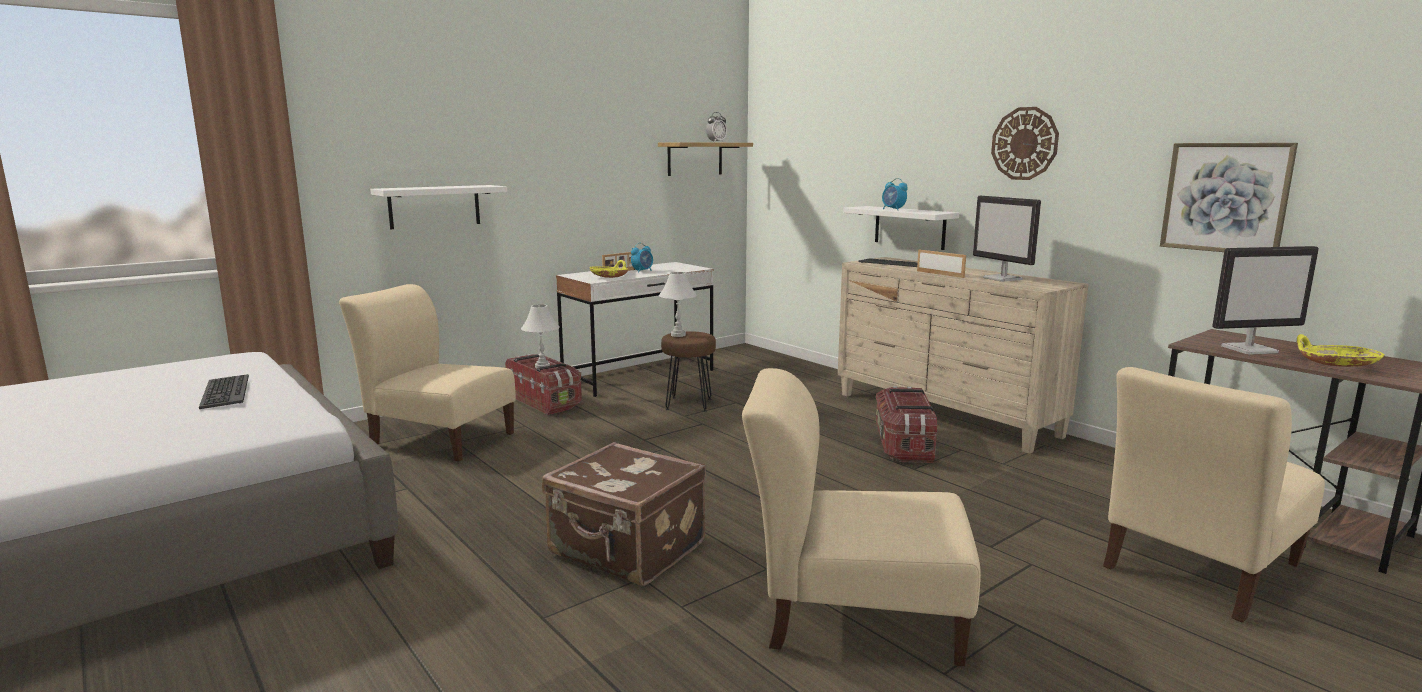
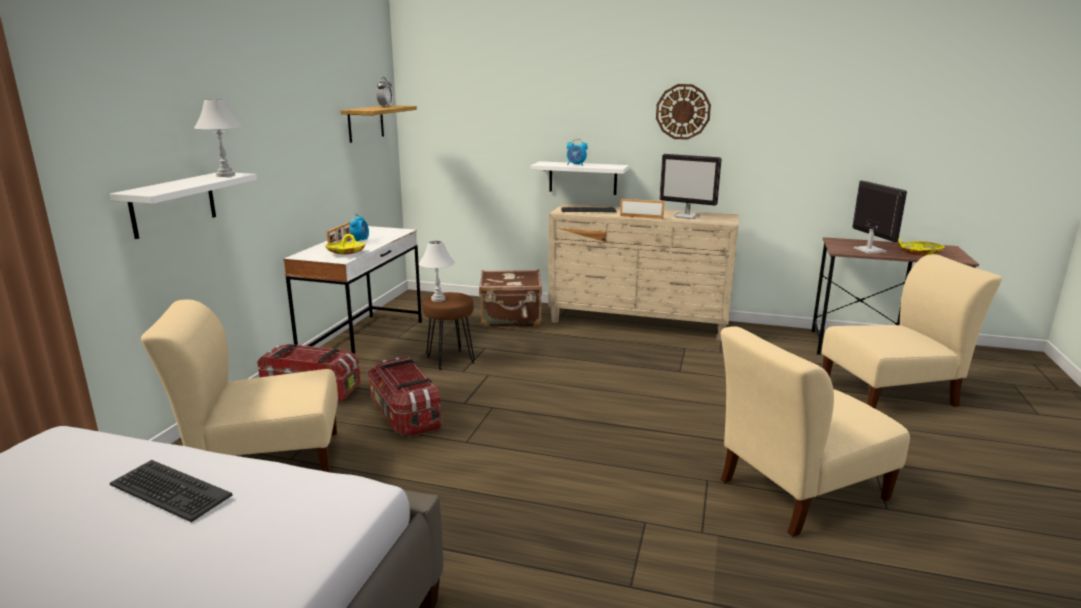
camera: 35 degrees left, 5 degrees up
white table lamp [521,304,560,368] -> white table lamp moved to [194,99,243,177]
brown suitcase [542,442,706,586] -> brown suitcase moved to [479,270,542,327]
storage box [876,386,937,463] -> storage box moved to [368,357,442,437]
beige chair [1103,367,1325,623] -> beige chair turned 120 degrees counterclockwise [822,254,1002,409]
picture [1160,143,1298,252] -> none
monitor [1212,246,1319,355] -> monitor turned 60 degrees counterclockwise [852,181,907,254]

